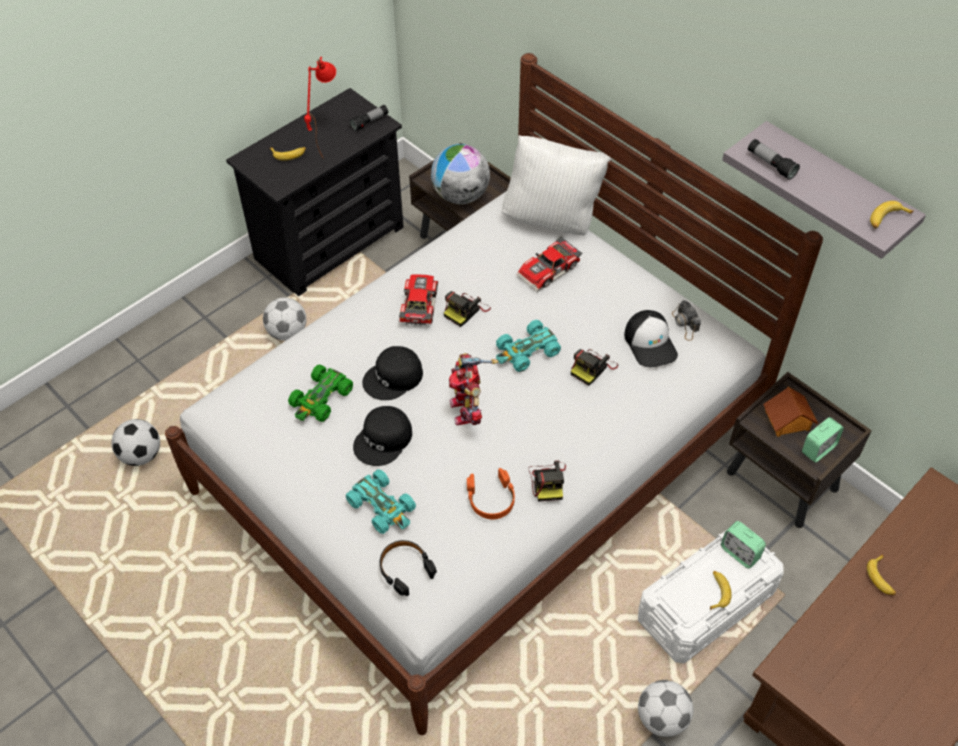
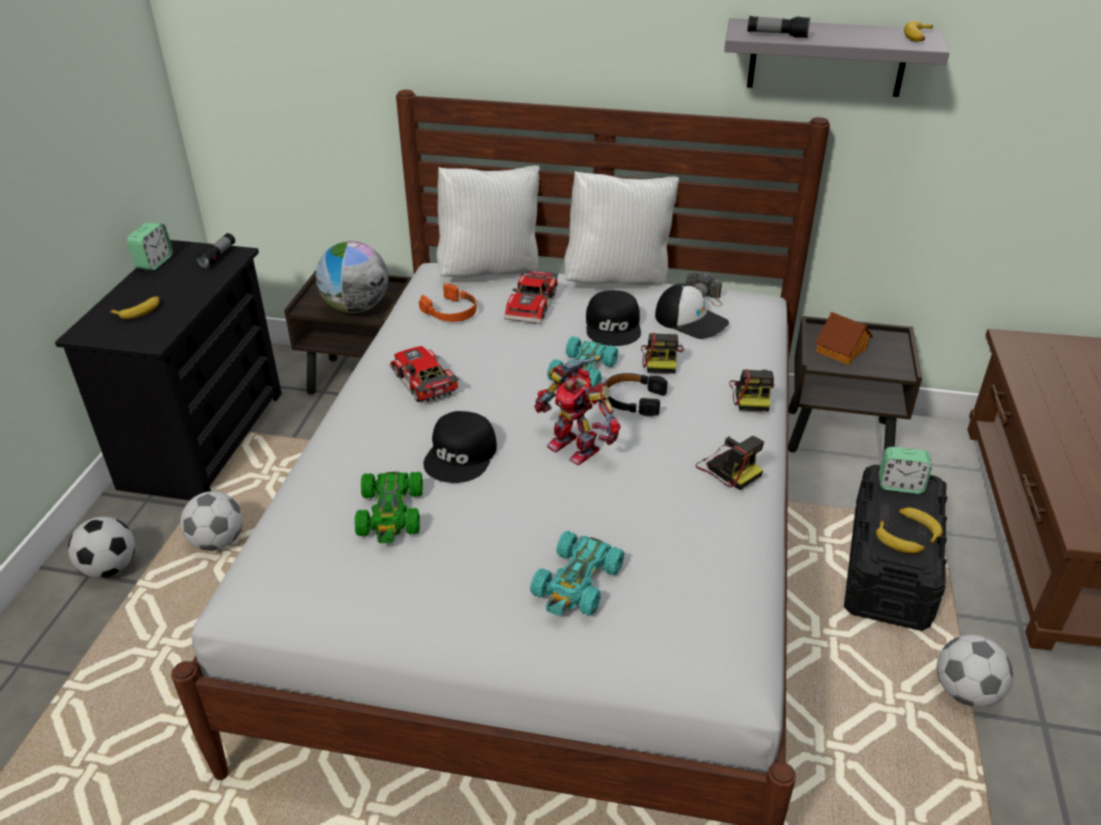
camera: 35 degrees left, 15 degrees down
football [112,419,160,466] -> football moved to [68,517,135,578]
red table lamp [304,57,336,158] -> none
turquoise toy car [346,469,416,534] -> turquoise toy car turned 105 degrees clockwise [530,531,624,616]
black cap [353,406,412,466] -> black cap moved to [586,290,641,346]
black headphones [380,540,437,596] -> black headphones moved to [605,373,668,416]
camera [444,291,491,327] -> camera moved to [729,369,774,412]
orange headphones [467,468,515,520] -> orange headphones moved to [419,284,477,322]
white storage box [638,531,784,663] -> black storage box [844,465,947,631]
alarm clock [802,417,844,463] -> alarm clock moved to [127,222,173,270]
banana [867,554,896,595] -> banana moved to [876,520,925,554]
none -> white pillow [564,171,679,285]

